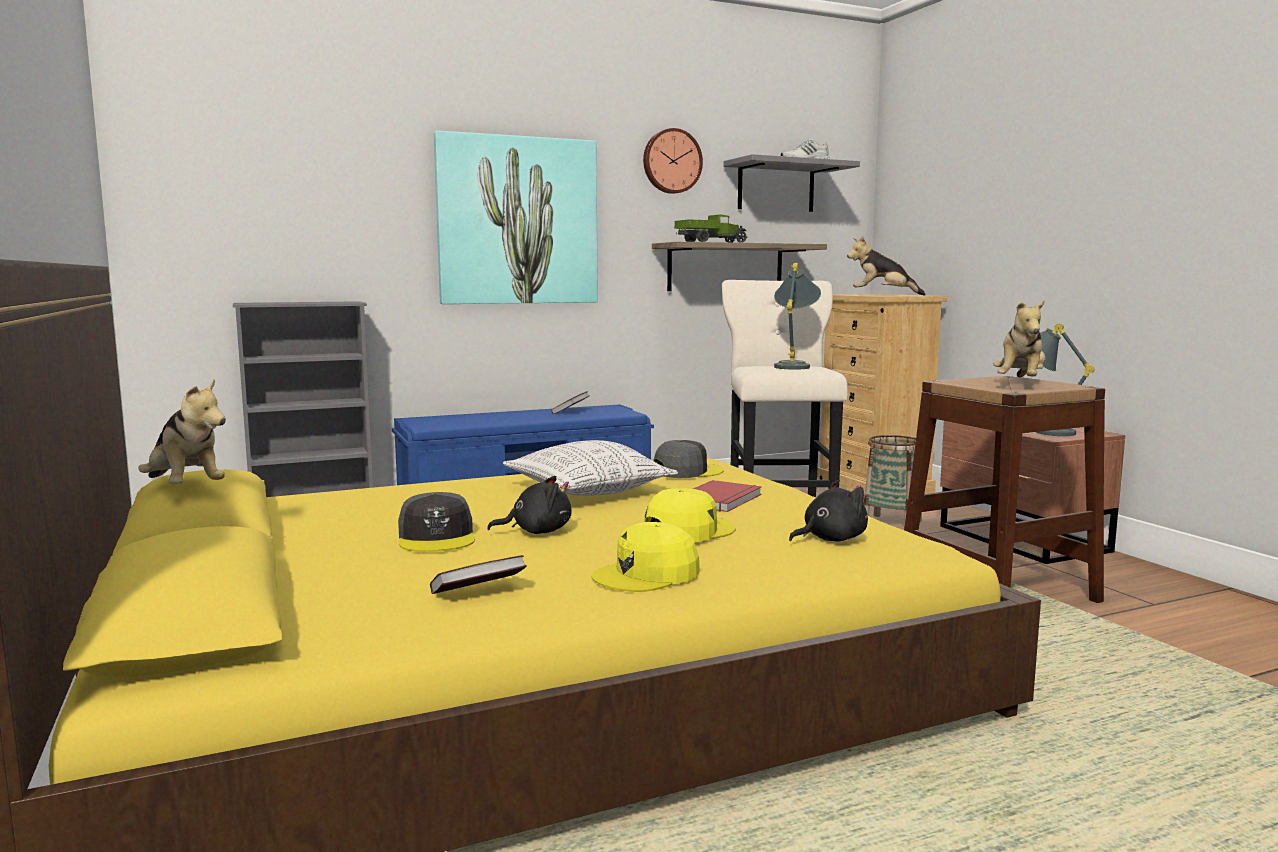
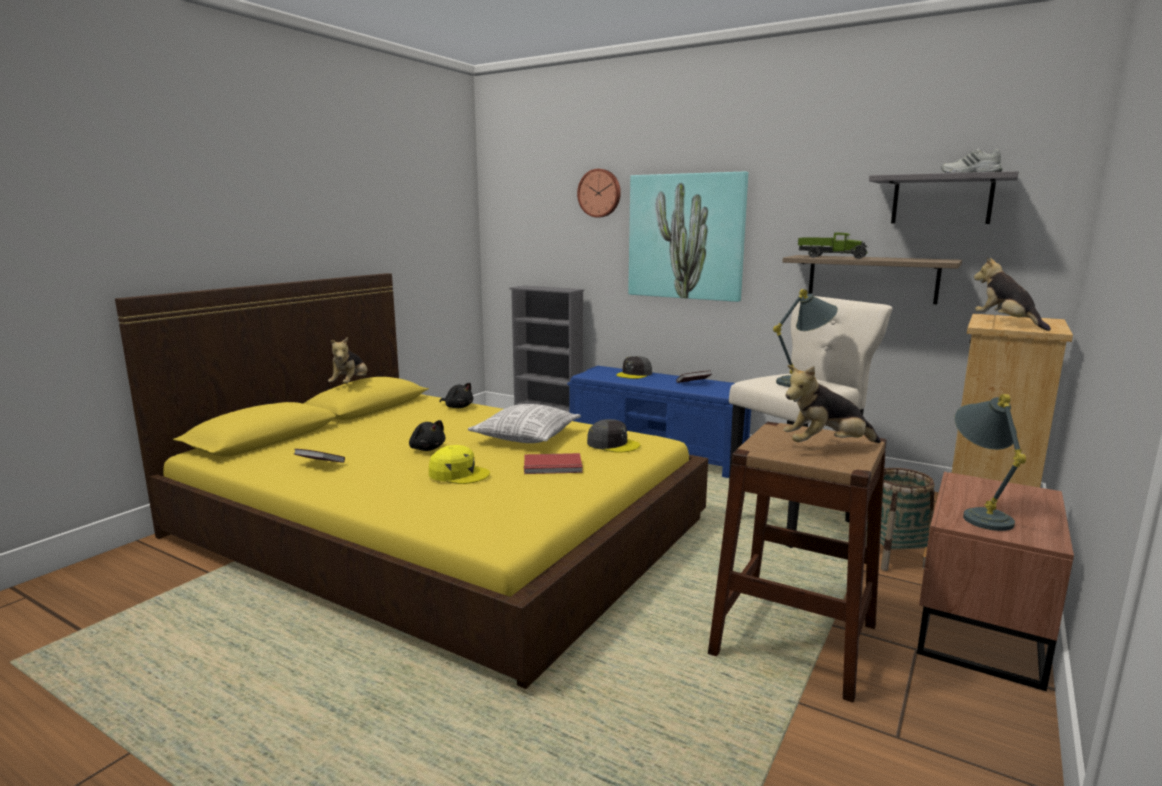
camera: 55 degrees right, 5 degrees up
grey cap [398,492,475,552] -> grey cap moved to [616,356,652,379]
yellow cap [592,522,700,592] -> none
wall clock [643,128,703,194] -> wall clock moved to [577,169,621,217]
black plush toy [789,480,868,542] -> black plush toy moved to [440,383,473,408]

